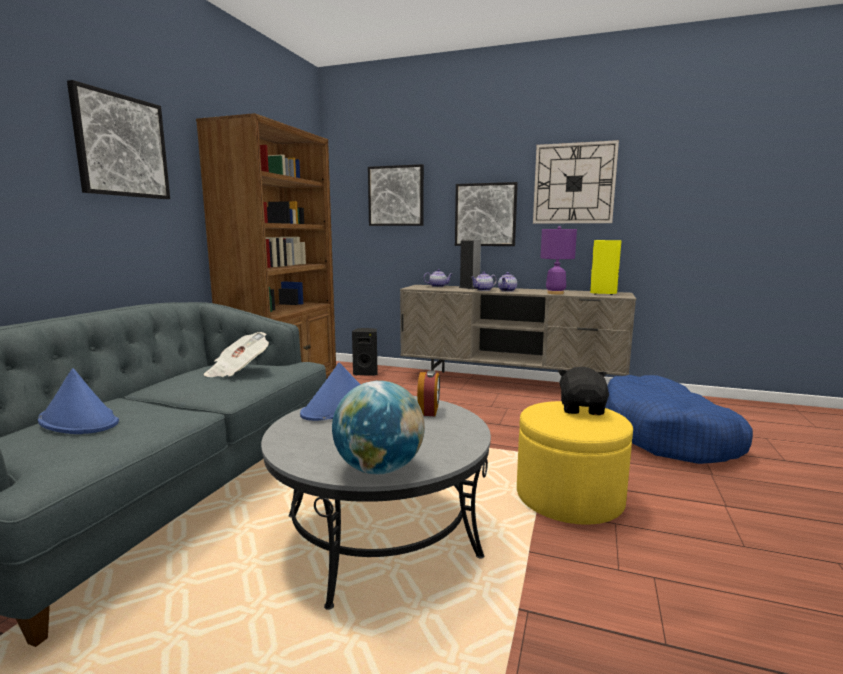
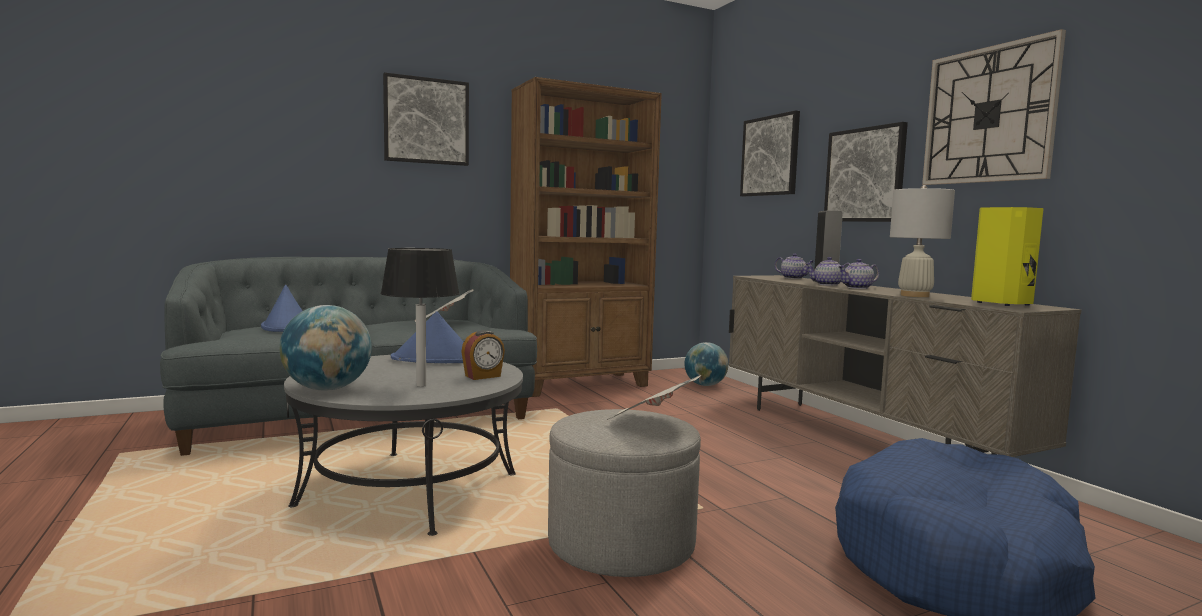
camera: 45 degrees right, 5 degrees down
black speaker [352,328,377,376] -> globe [684,342,729,386]
yellow ottoman [517,401,633,525] -> grey ottoman [548,409,701,577]
purple table lamp [540,226,577,294] -> white table lamp [890,185,955,297]
black plush toy [558,367,609,415] -> newspaper [607,375,701,420]
none -> black table lamp [380,248,460,387]

